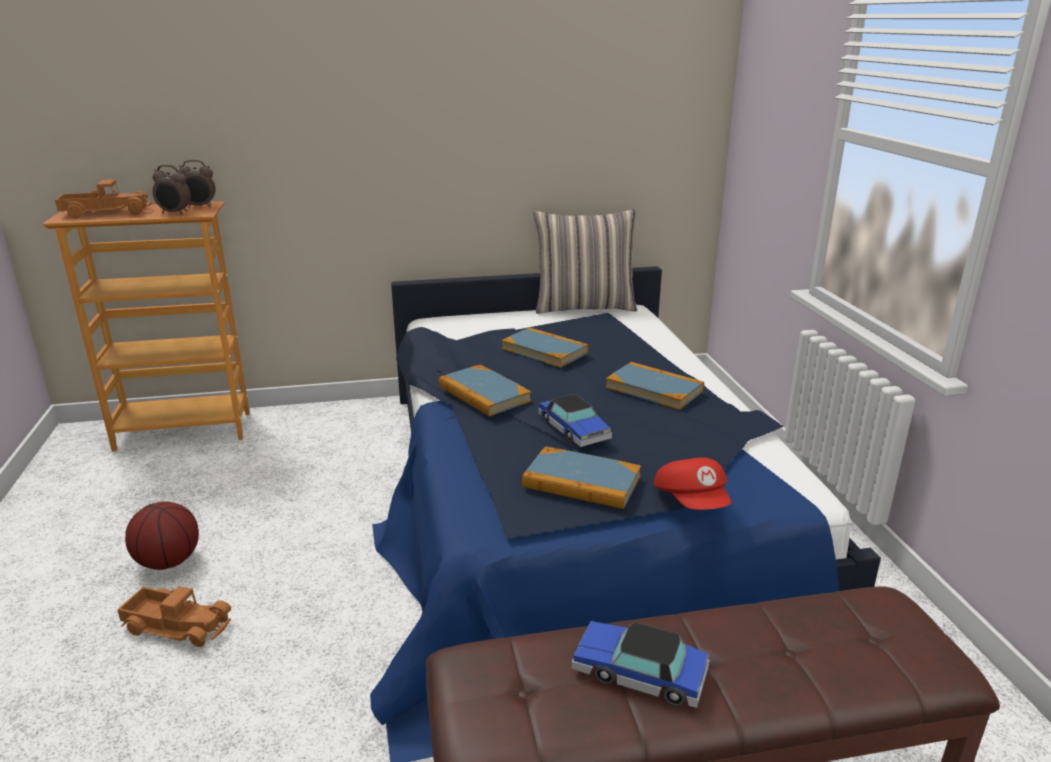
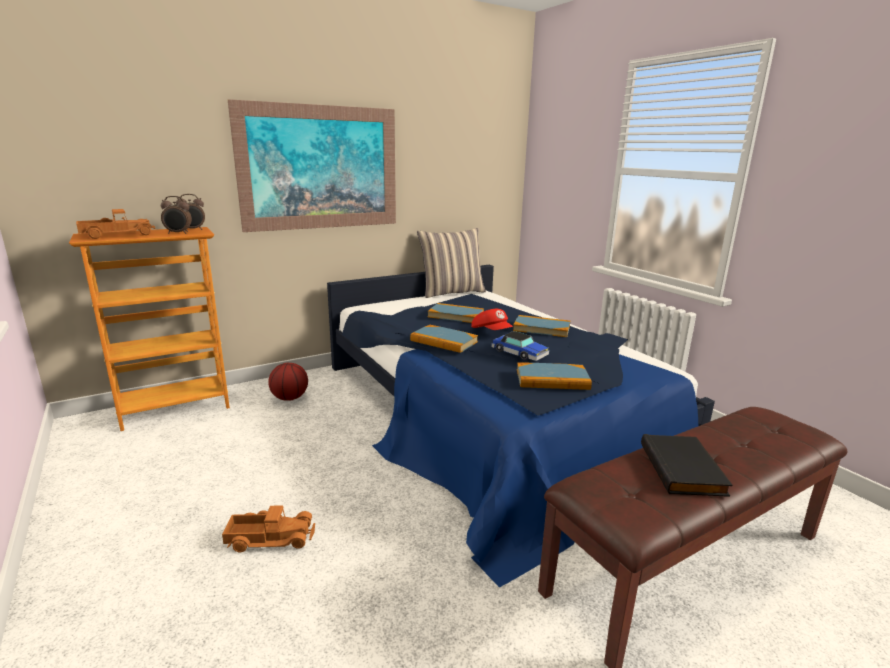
camera: 20 degrees left, 5 degrees down
basketball [125,501,199,570] -> basketball moved to [268,363,308,401]
toy car [571,621,709,708] -> black book [641,434,733,497]
red cap [654,457,731,510] -> red cap moved to [471,309,513,330]
none -> picture [228,99,396,232]

